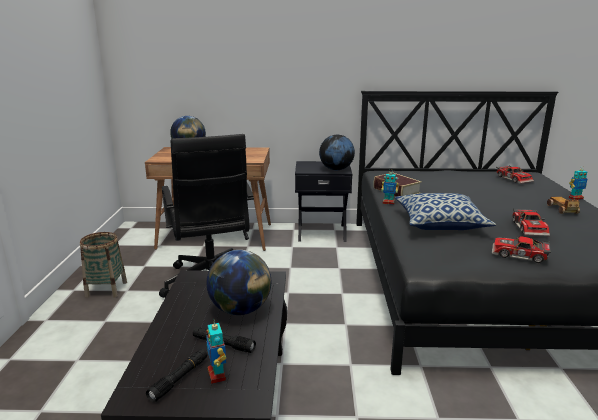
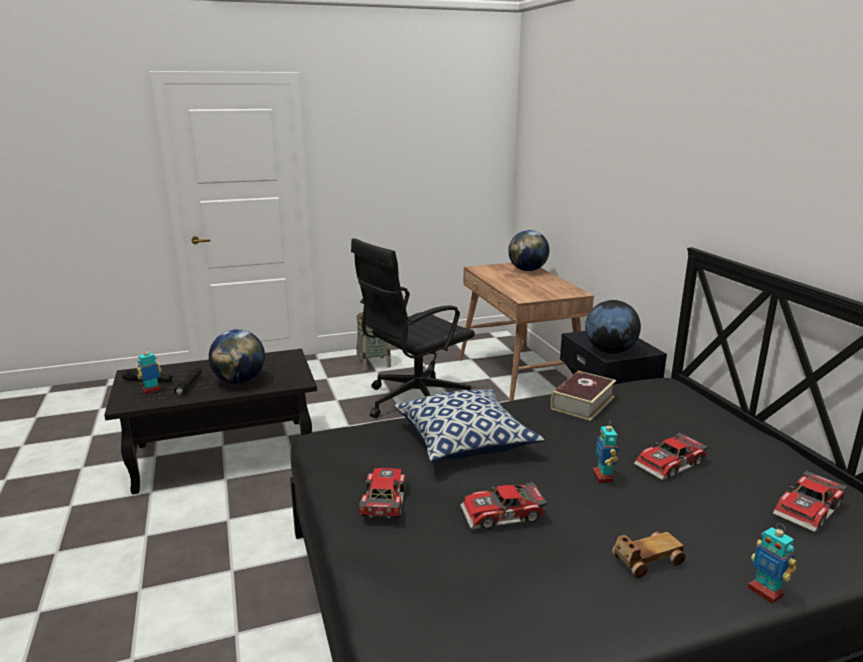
camera: 70 degrees right, 0 degrees up
toy robot [381,172,399,205] -> toy robot moved to [593,422,618,483]
none -> toy car [634,432,709,481]

